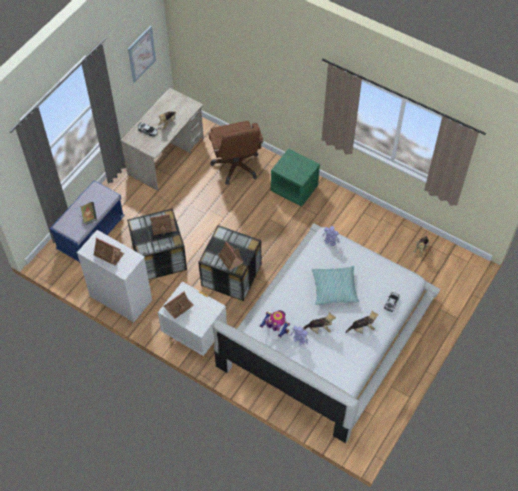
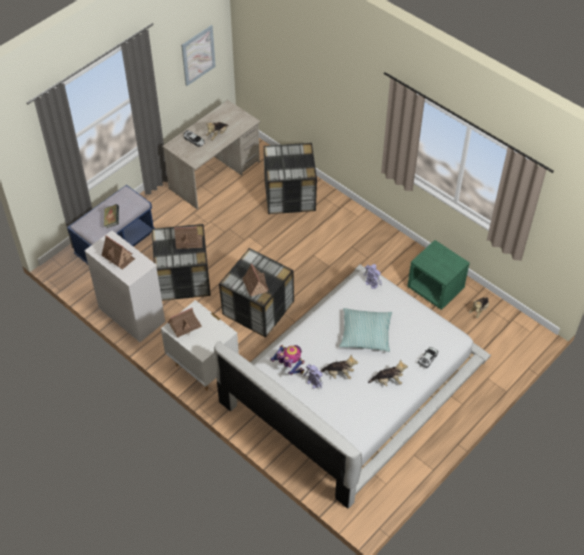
camera: 10 degrees right, 5 degrees down
brown office chair [209,121,264,185] -> storage box [264,143,317,214]
green nightstand [271,148,320,207] -> green nightstand moved to [407,240,470,310]

